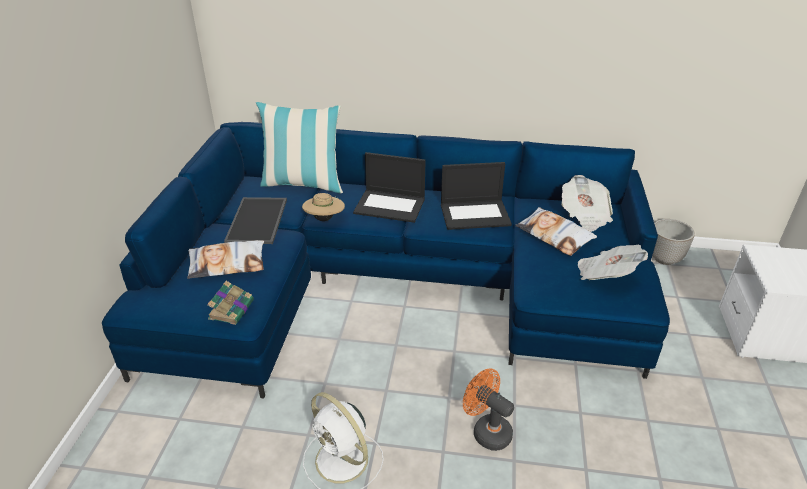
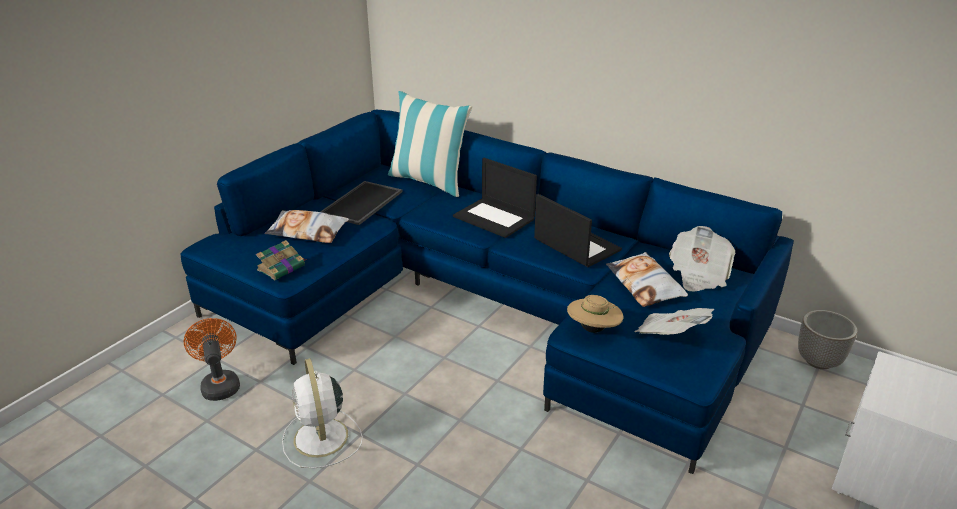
camera: 25 degrees right, 5 degrees down
beige hat [302,193,345,221] -> beige hat moved to [567,295,623,333]
laptop [441,162,512,230] -> laptop turned 150 degrees counterclockwise [534,194,622,267]
orange fan [463,369,514,451] -> orange fan moved to [184,318,240,401]

